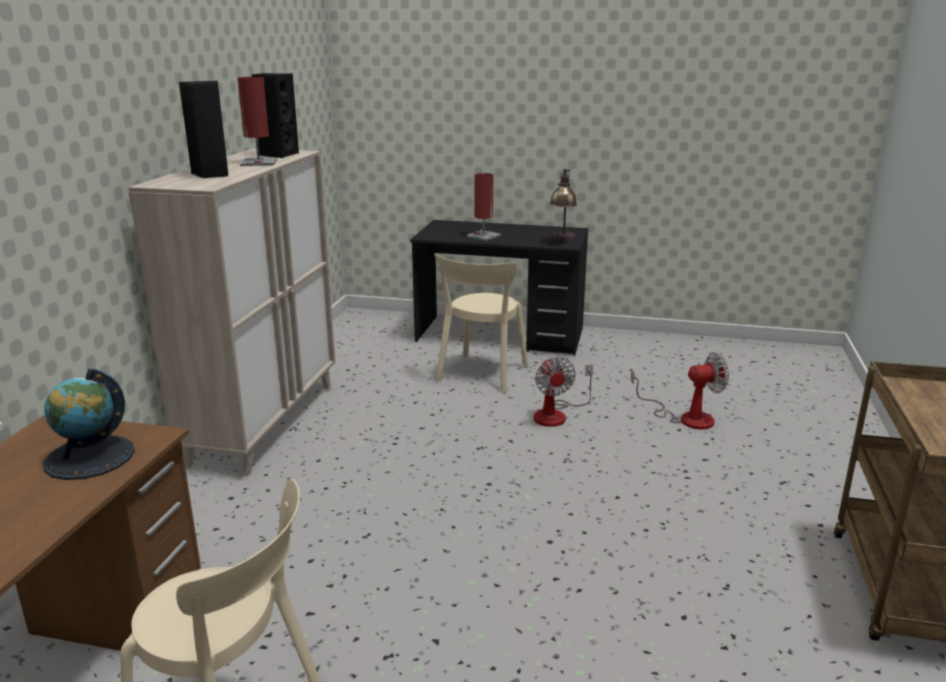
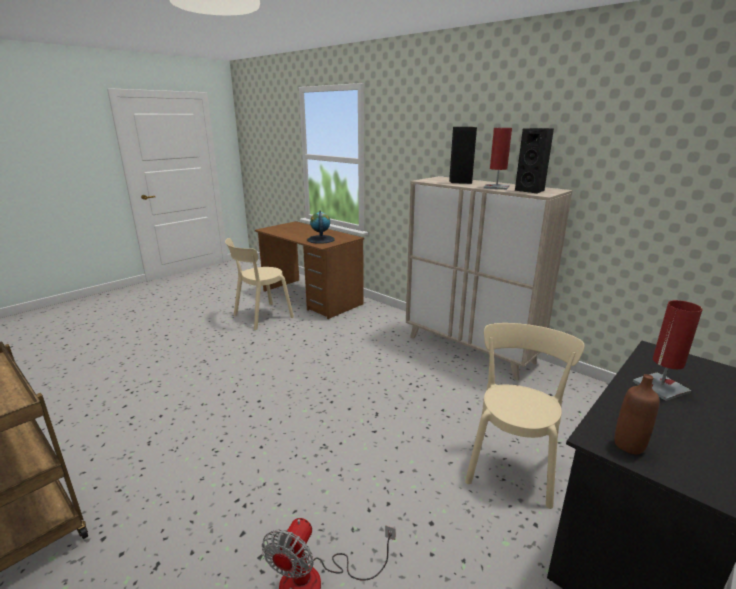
camera: 120 degrees right, 0 degrees up
beige chair [434,253,528,393] -> beige chair turned 60 degrees clockwise [465,323,584,509]
fan [534,357,593,427] -> none
table lamp [550,168,577,242] -> brown bottle [614,374,659,454]

